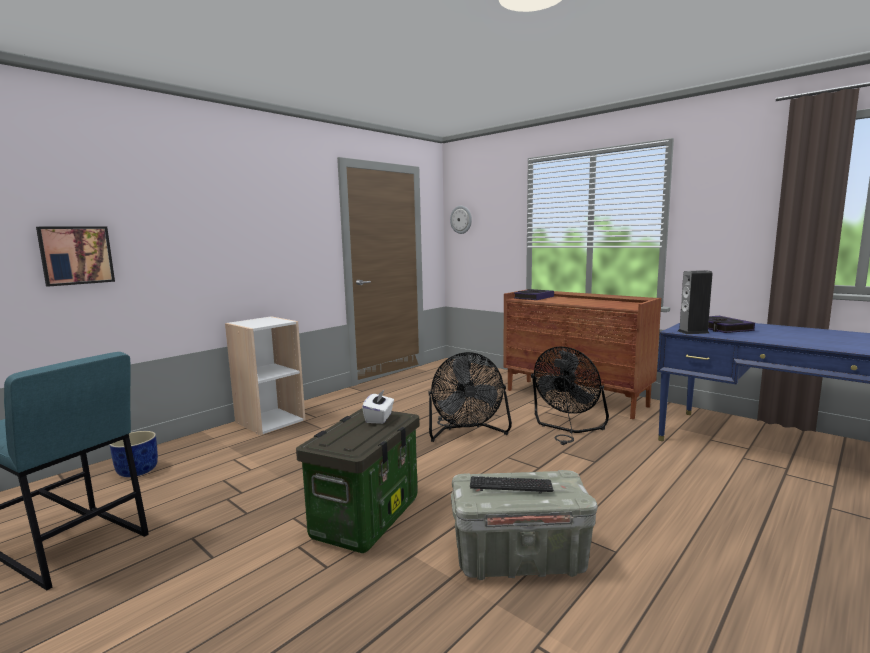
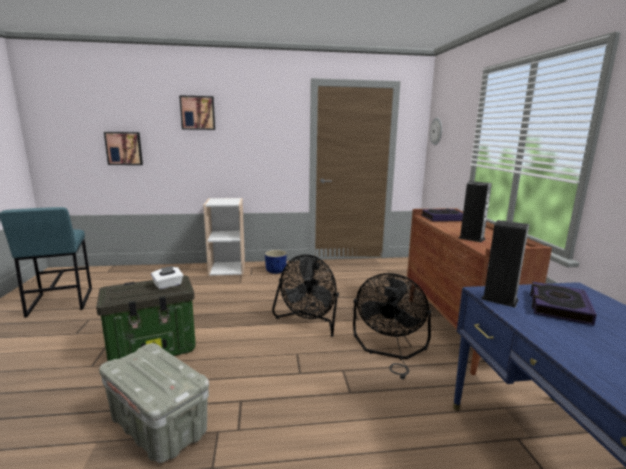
camera: 40 degrees right, 5 degrees up
blue planter [109,431,158,477] -> blue planter moved to [265,250,287,274]
keyboard [470,476,553,494] -> none
black fan [531,347,609,445] -> black fan turned 60 degrees counterclockwise [353,273,431,380]
none -> picture [179,95,215,130]
none -> speaker [459,181,492,242]

